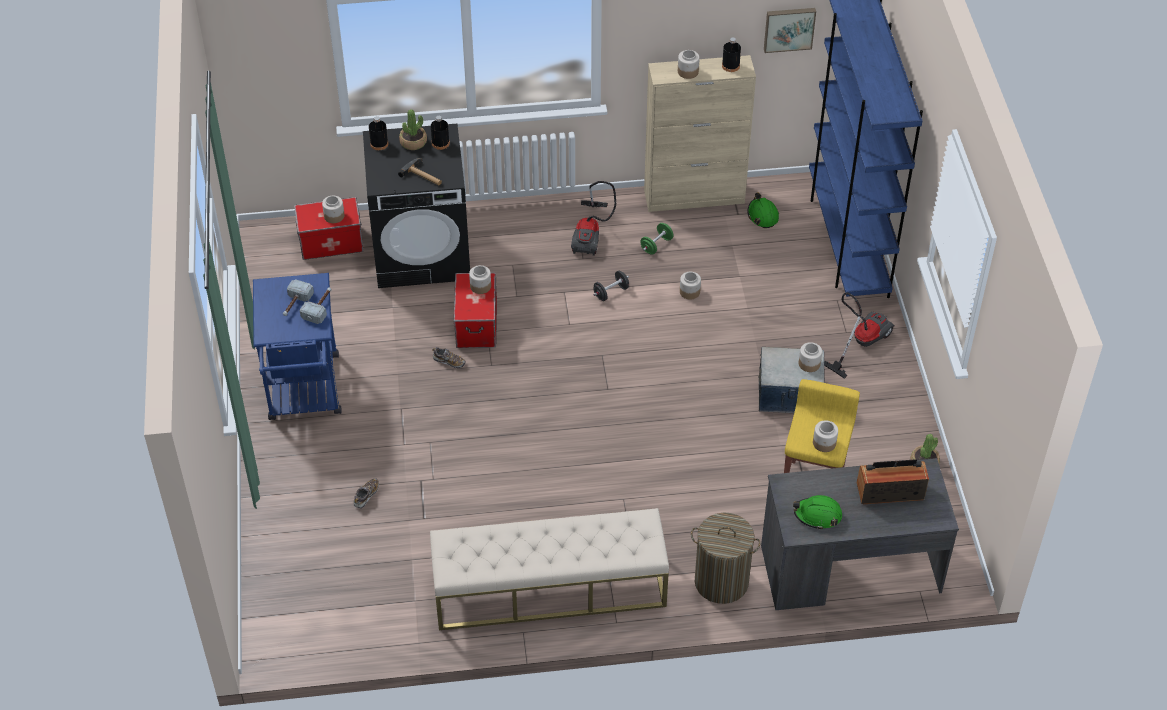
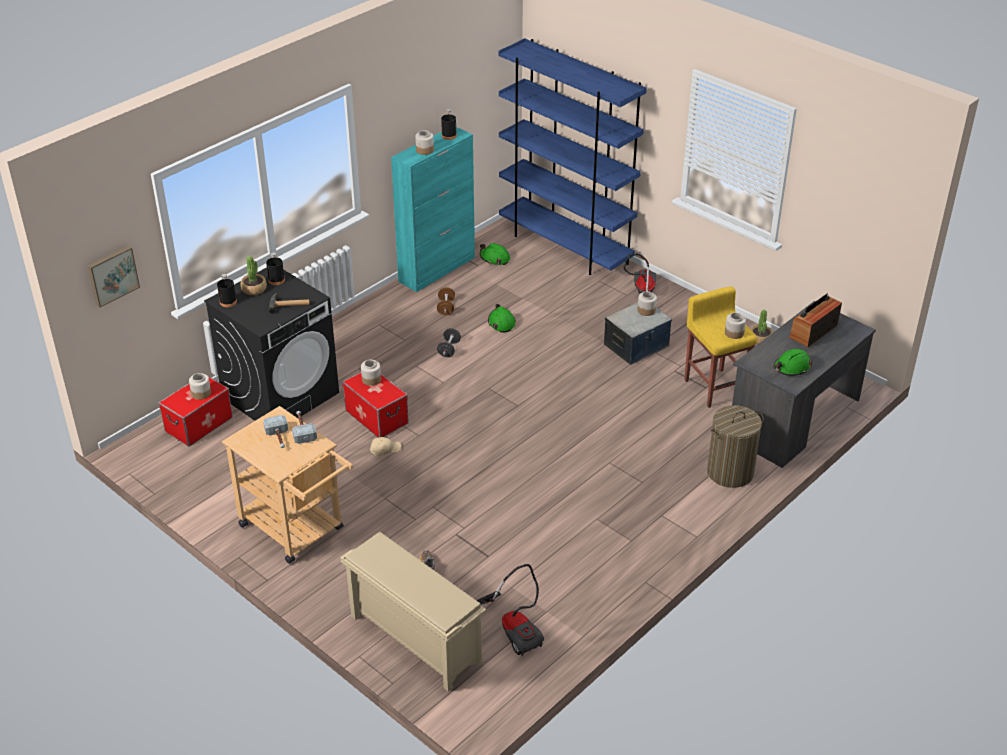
camera: 40 degrees left, 10 degrees down
blue cart [253,273,342,420] -> beige cart [222,406,353,564]
beige bench [430,508,669,630] -> none
shoe [433,347,466,368] -> beige cap [370,437,401,456]
vacuum cleaner [571,181,616,256] -> vacuum cleaner moved to [476,564,544,656]
green dumbbell [640,223,674,255] -> brown dumbbell [437,287,455,315]
beige cabinet [644,55,756,212] -> turquoise cabinet [391,127,475,292]
jar [680,272,701,300] -> green hard hat [488,304,516,333]
picture [764,8,816,53] -> picture moved to [88,246,140,307]
none -> beige shoe rack [340,532,486,691]

